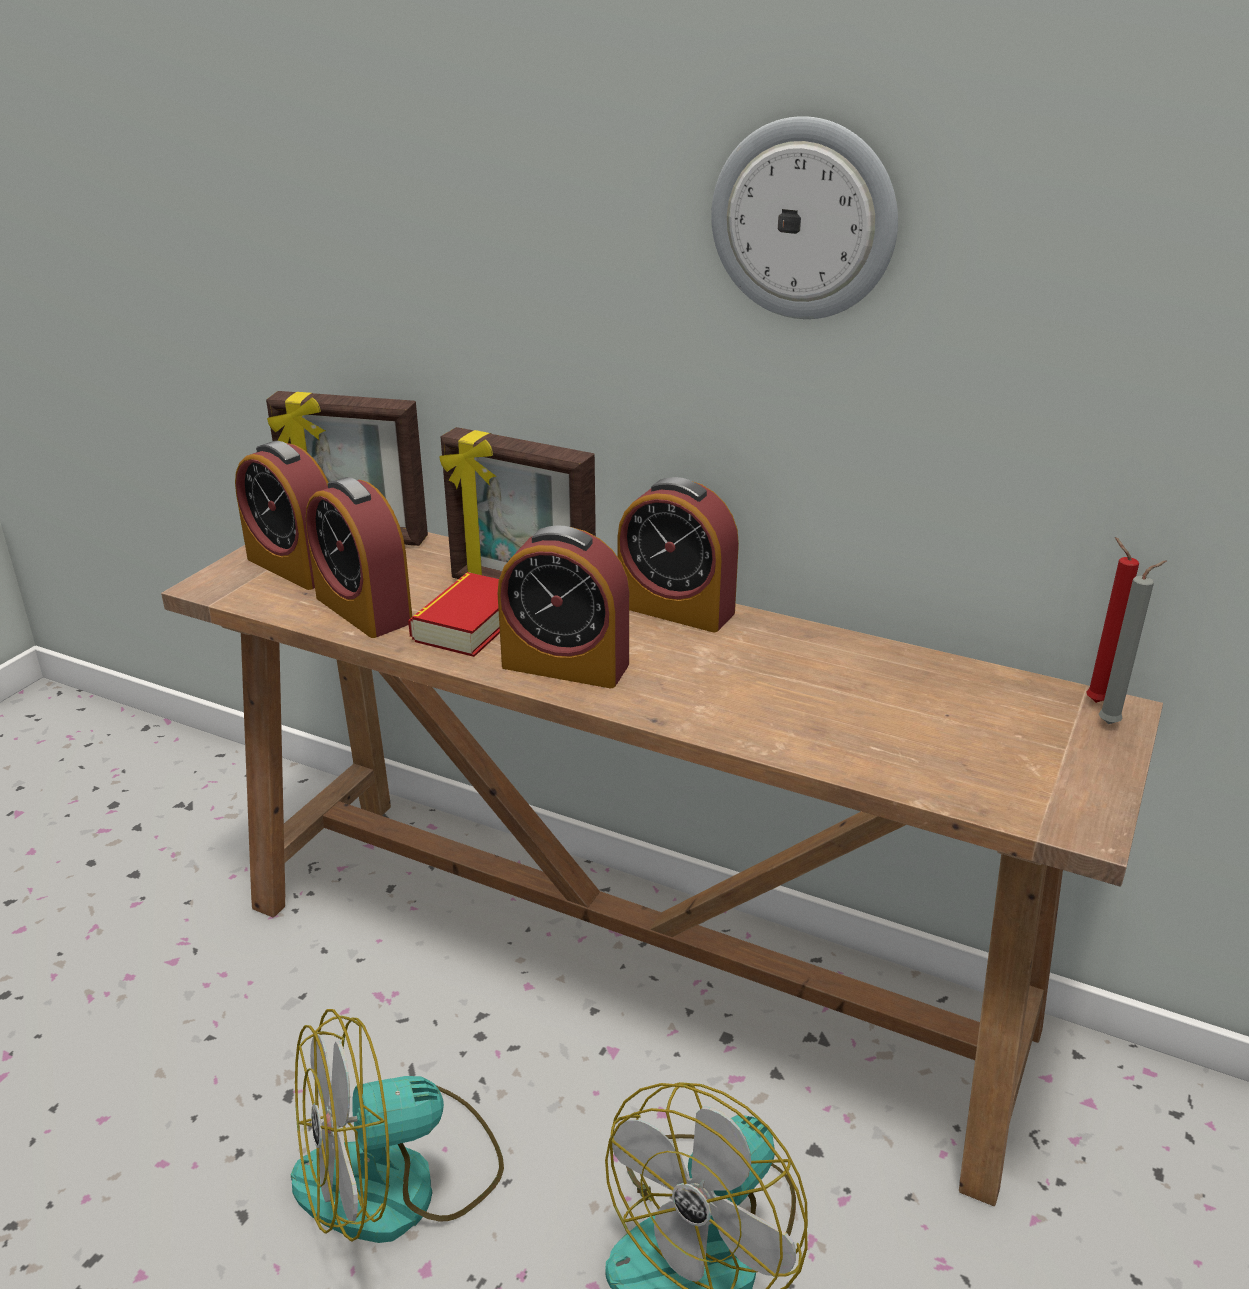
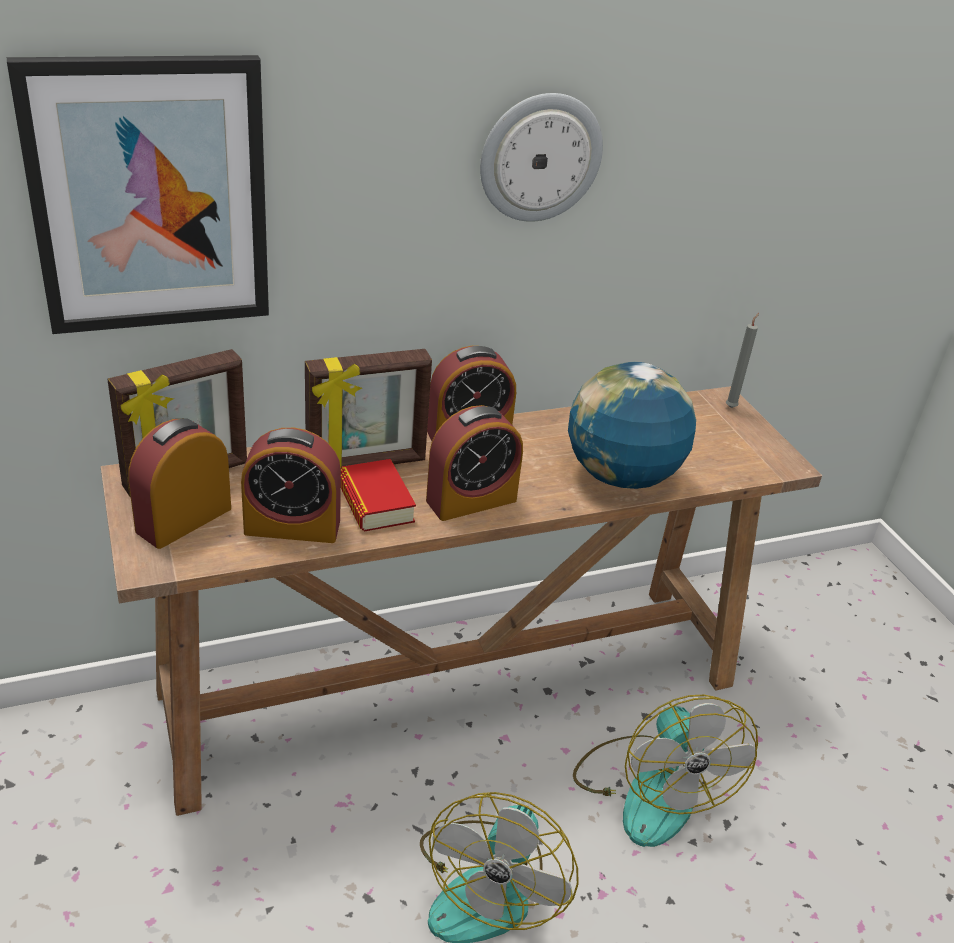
camera: 50 degrees left, 5 degrees up
alarm clock [235,441,328,590] -> alarm clock turned 135 degrees clockwise [128,419,231,549]
red candle [1086,537,1139,703] -> none
none -> picture [7,55,269,334]
none -> globe [568,362,696,489]

